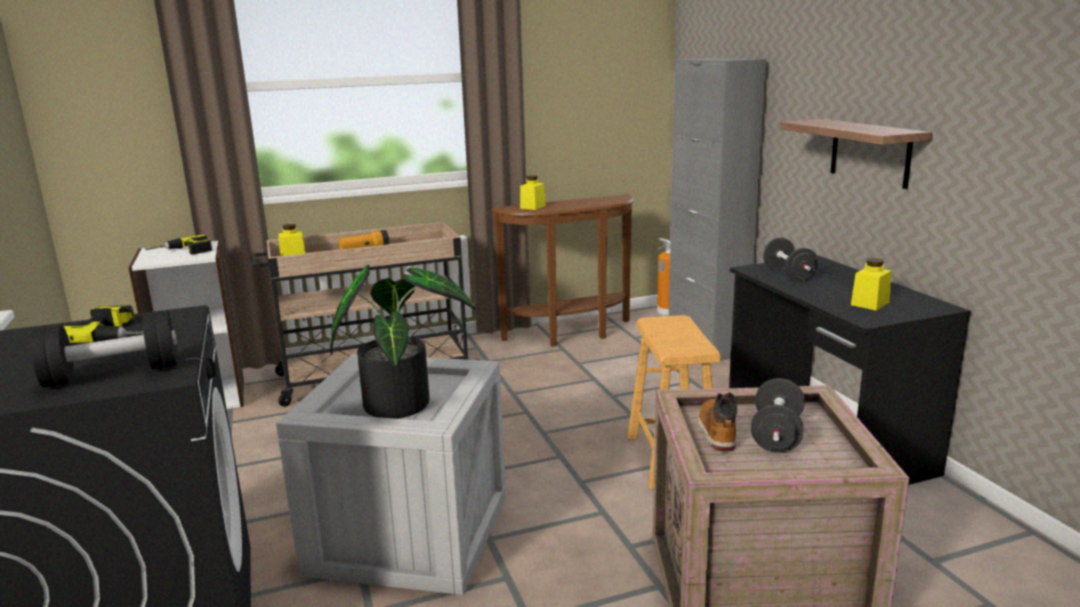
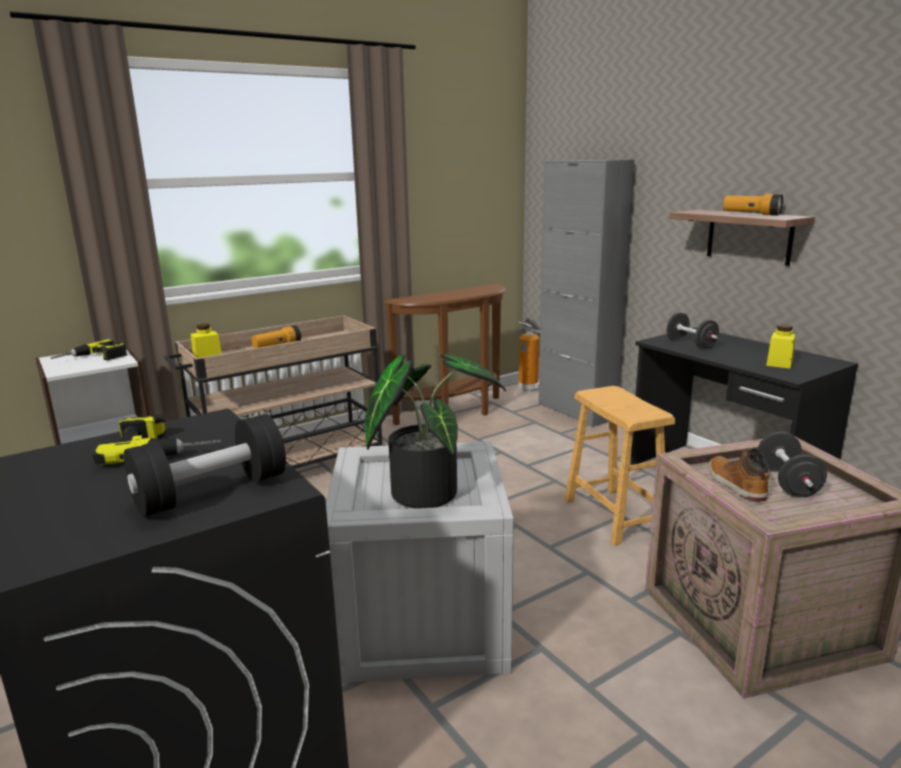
camera: 15 degrees left, 0 degrees up
yellow jar [520,175,546,210] -> none
none -> flashlight [723,194,783,216]

